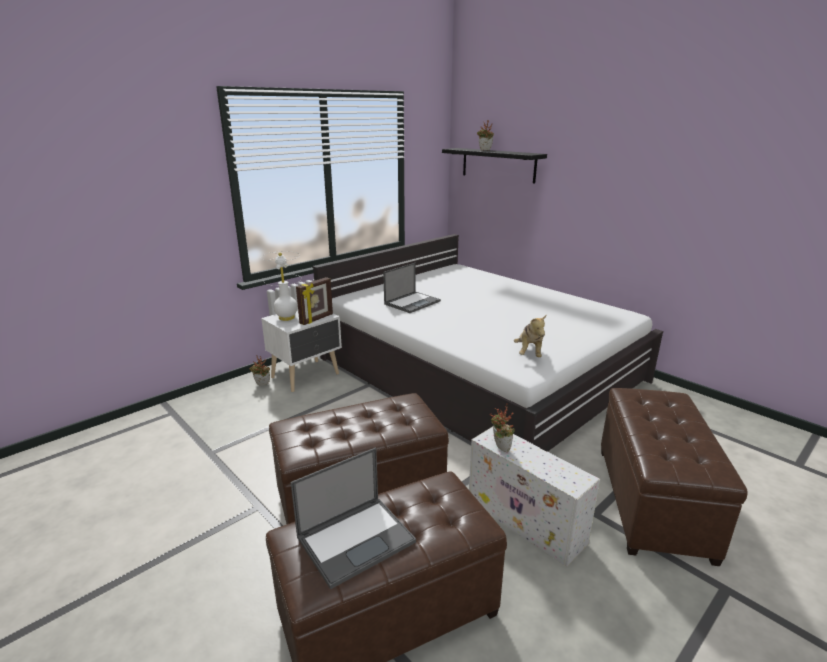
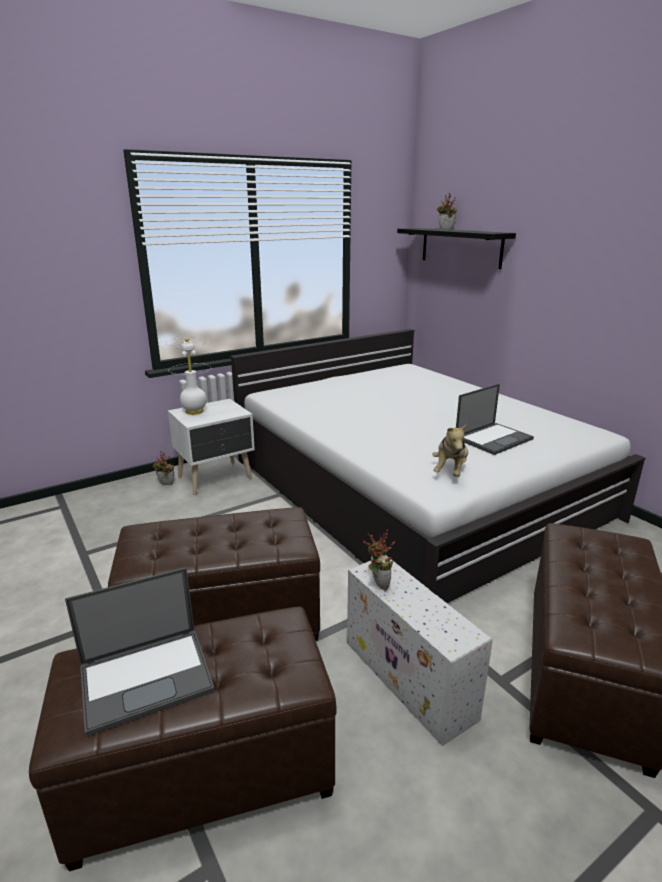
camera: 10 degrees right, 0 degrees up
picture frame [296,277,333,325] -> none
laptop [383,263,441,313] -> laptop moved to [456,384,534,455]

